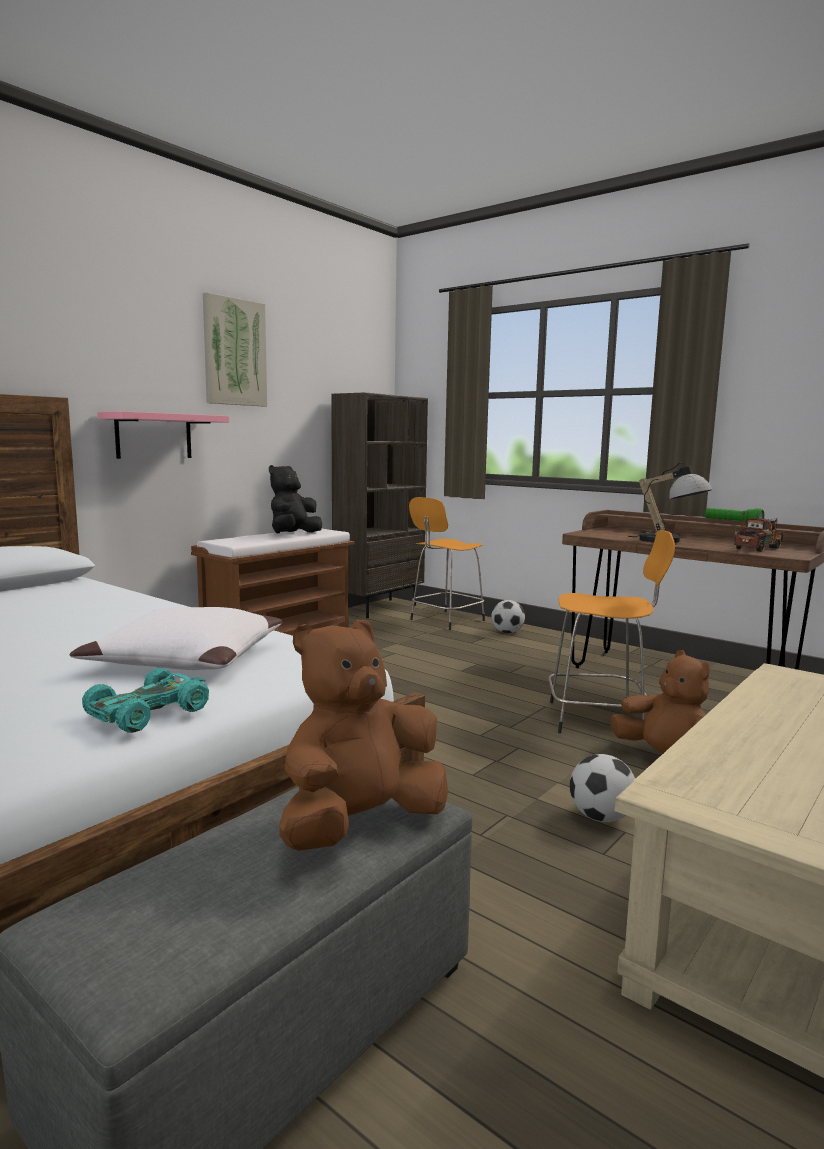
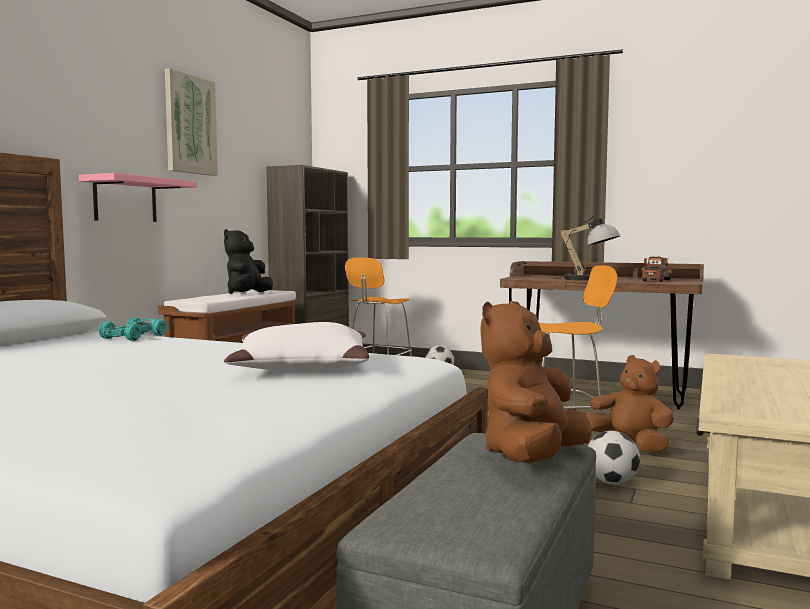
camera: 15 degrees left, 5 degrees down
turquoise toy car [82,668,209,733] -> turquoise toy car moved to [99,317,167,341]
green flashlight [705,508,764,523] -> none

